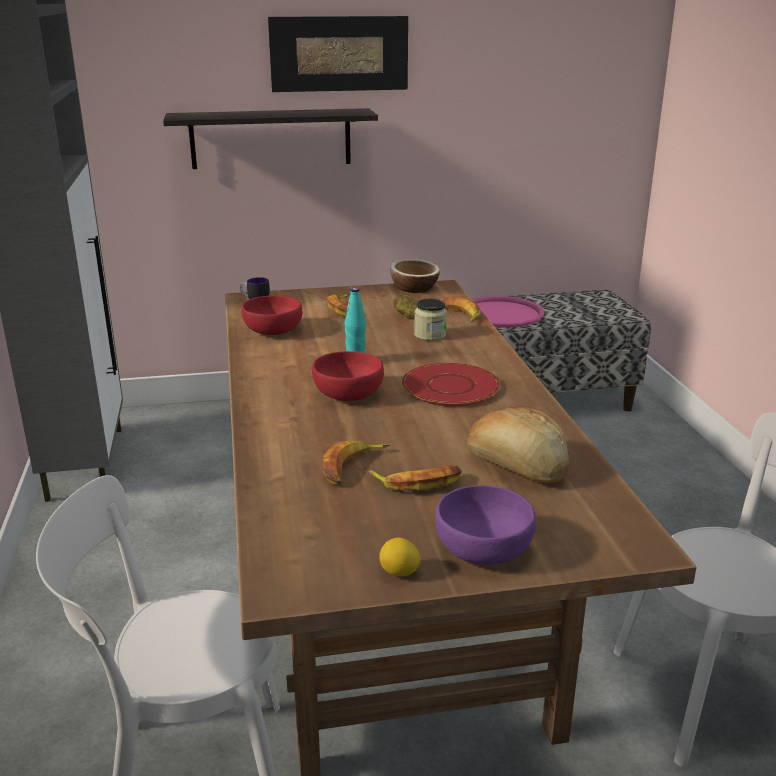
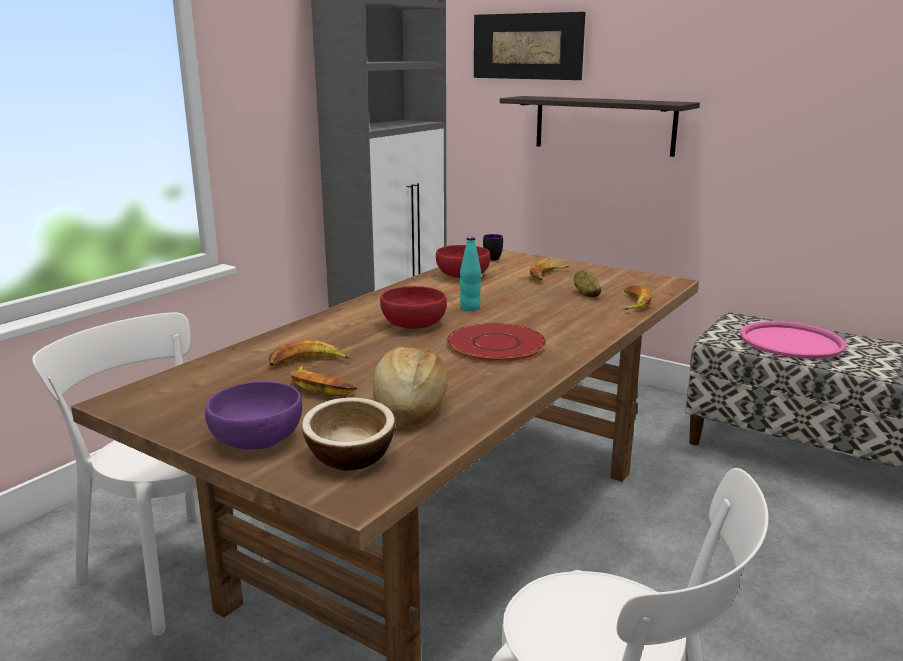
camera: 45 degrees right, 5 degrees down
picture [268,16,408,92] -> picture moved to [474,12,586,80]
lemon [379,538,420,576] -> none
bowl [390,259,440,293] -> bowl moved to [302,397,395,471]
jar [414,299,447,341] -> none

